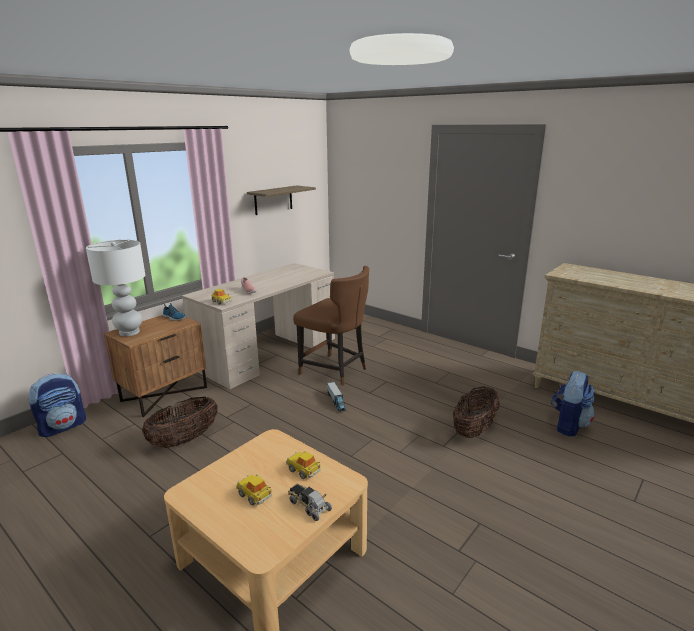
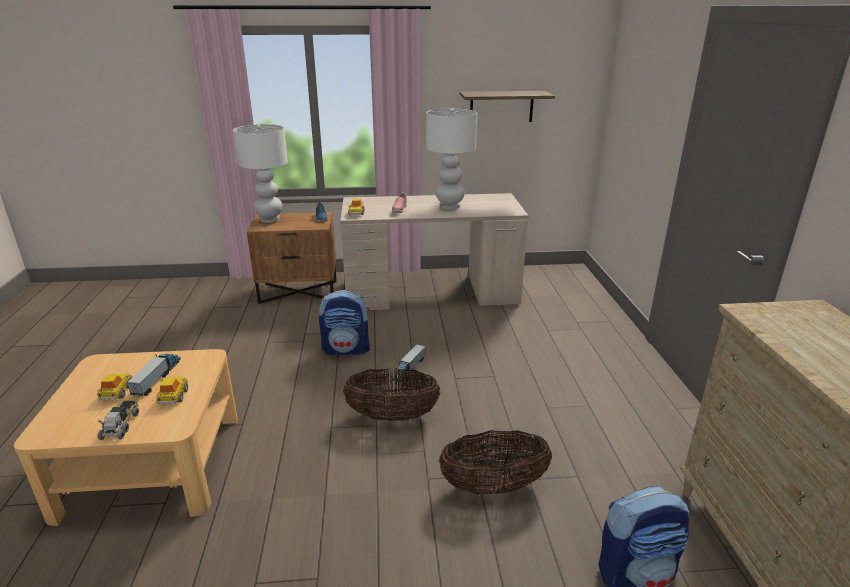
camera: 45 degrees right, 5 degrees up
backpack [29,373,86,437] -> backpack moved to [319,290,370,355]
basket [142,396,218,448] -> basket moved to [343,368,440,421]
brown chair [293,266,369,386] -> none
none -> toy truck [127,354,181,397]
none -> white table lamp [426,108,477,210]

